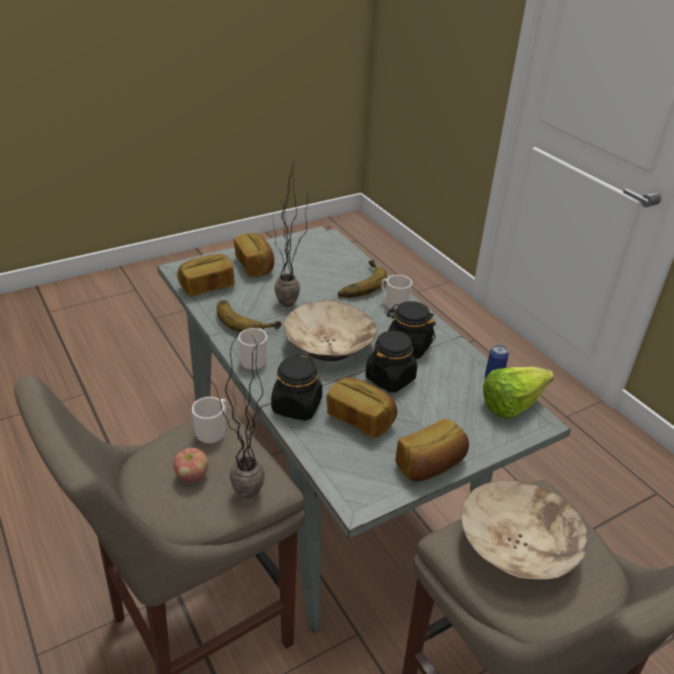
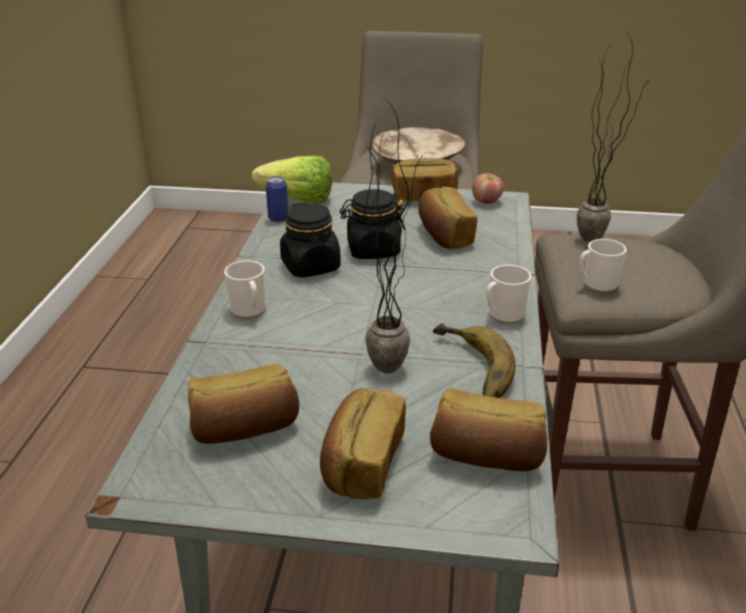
camera: 140 degrees left, 5 degrees down
apple [173,448,209,482] -> apple moved to [472,173,504,204]
black jar [271,354,322,421] -> none
beige bowl [284,300,377,361] -> none
banana [338,260,387,298] -> none
none -> bread [188,364,299,444]

